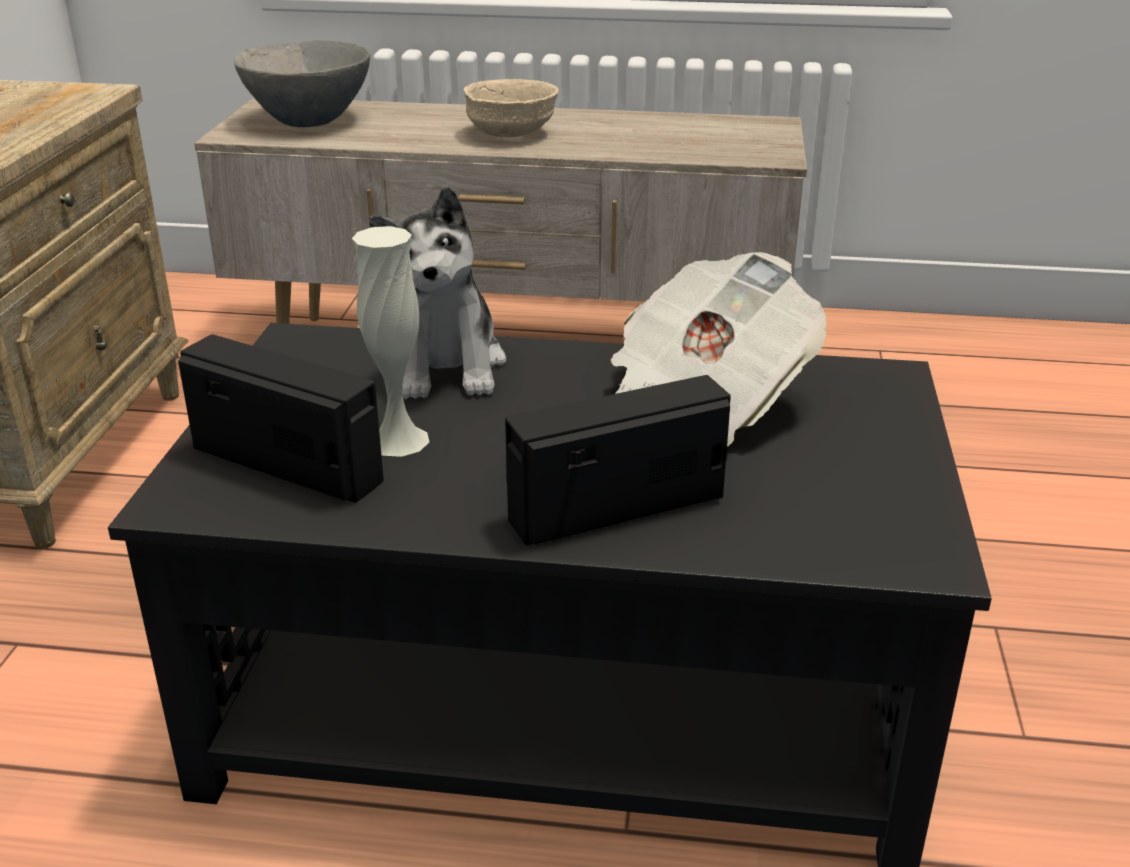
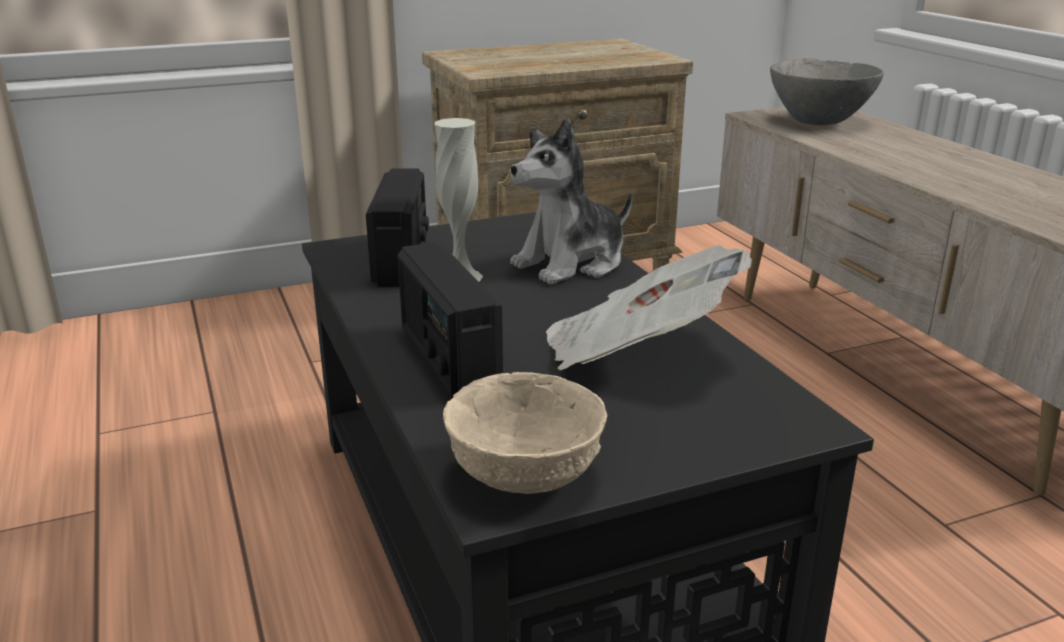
camera: 60 degrees right, 5 degrees down
beige bowl [464,79,559,137] -> beige bowl moved to [443,372,607,494]
radio [505,375,731,545] -> radio turned 150 degrees counterclockwise [397,242,503,397]

